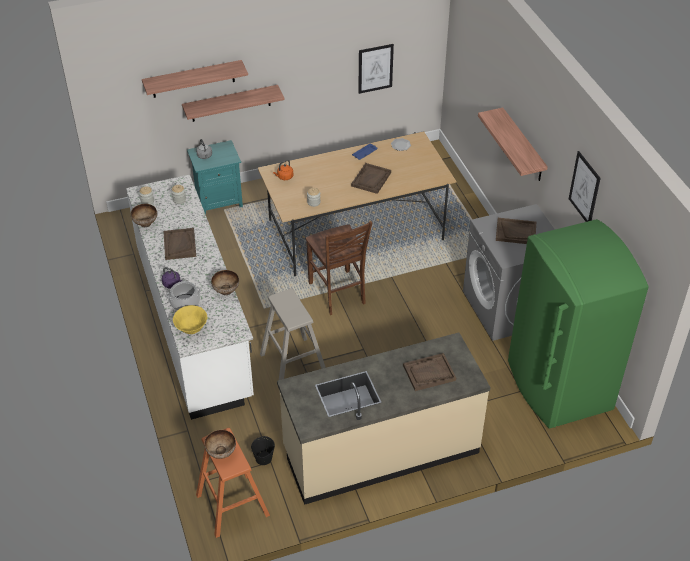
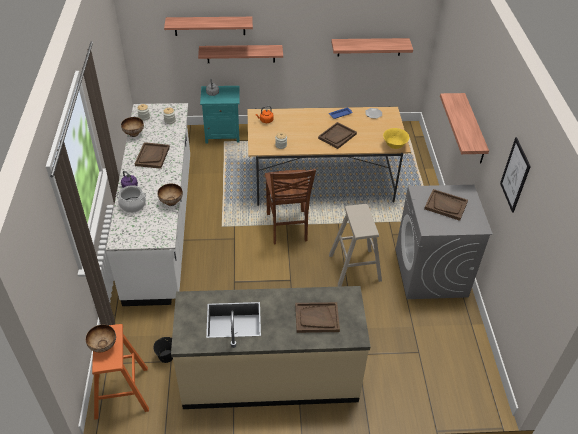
camera: 15 degrees right, 0 degrees up
yellow bowl [173,305,207,334] -> yellow bowl moved to [383,128,409,149]
beige stool [260,289,326,380] -> beige stool moved to [329,204,382,287]
picture [358,44,394,94] -> shelf [331,38,413,57]
green fridge [508,219,649,429] -> none

